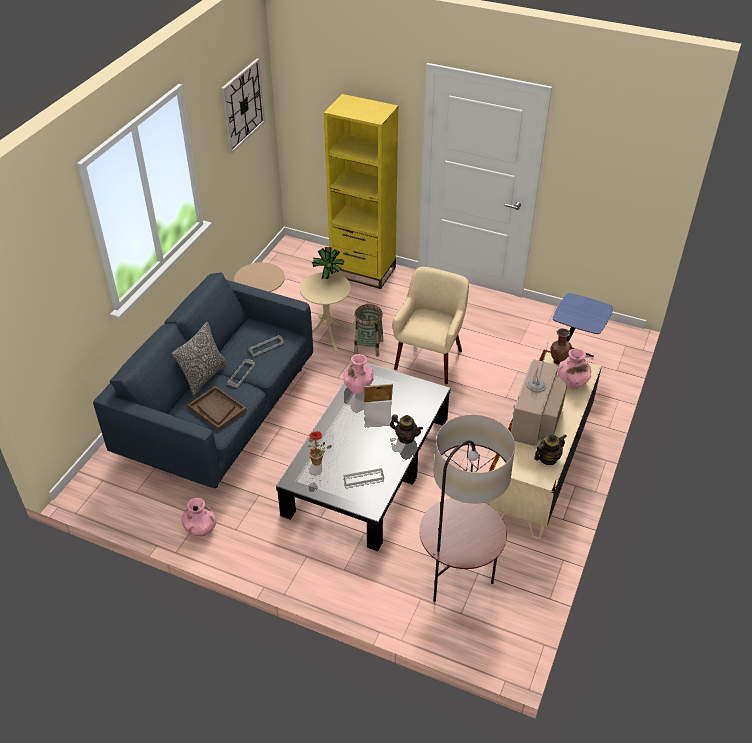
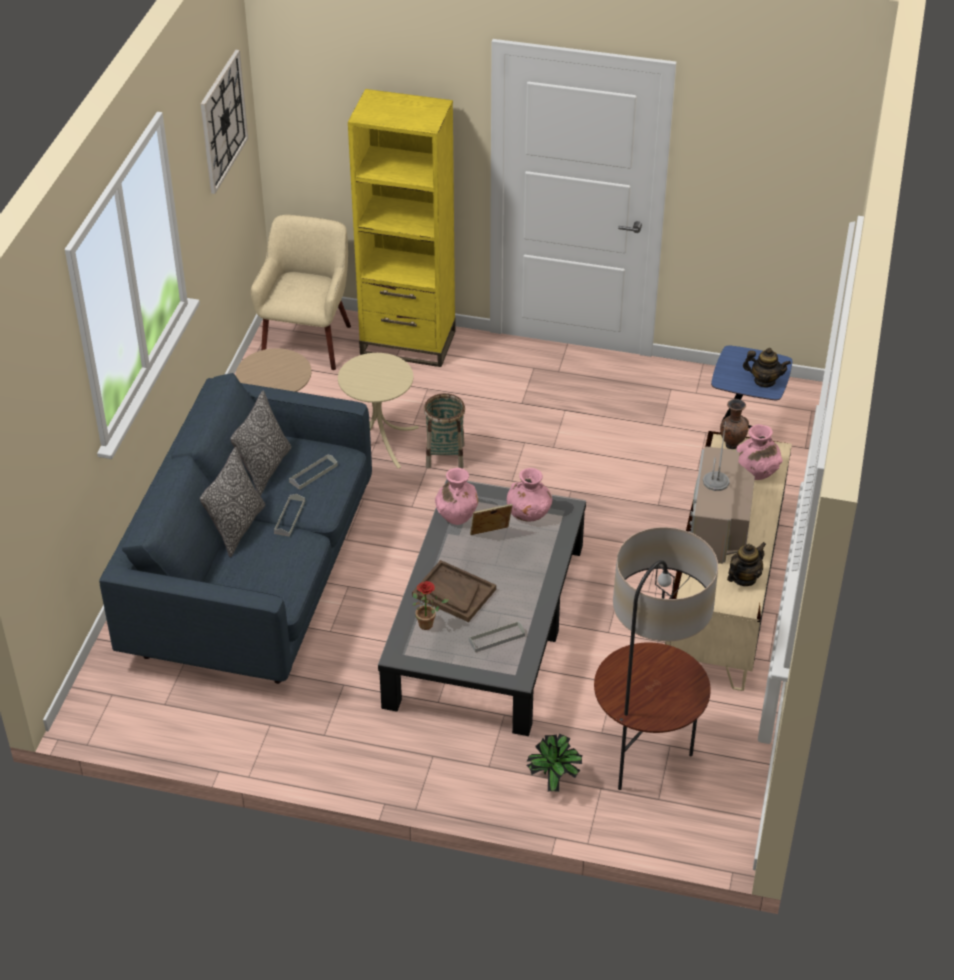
camera: 10 degrees left, 0 degrees up
pink vase [182,498,216,536] -> pink vase moved to [507,468,552,522]
brown tray [187,386,247,431] -> brown tray moved to [412,560,496,622]
potted plant [312,247,345,279] -> potted plant moved to [526,734,582,792]
teapot [390,414,423,444] -> teapot moved to [743,348,791,387]
beige armchair [392,267,469,384] -> beige armchair moved to [251,215,351,370]
none -> pillow [230,391,291,496]

